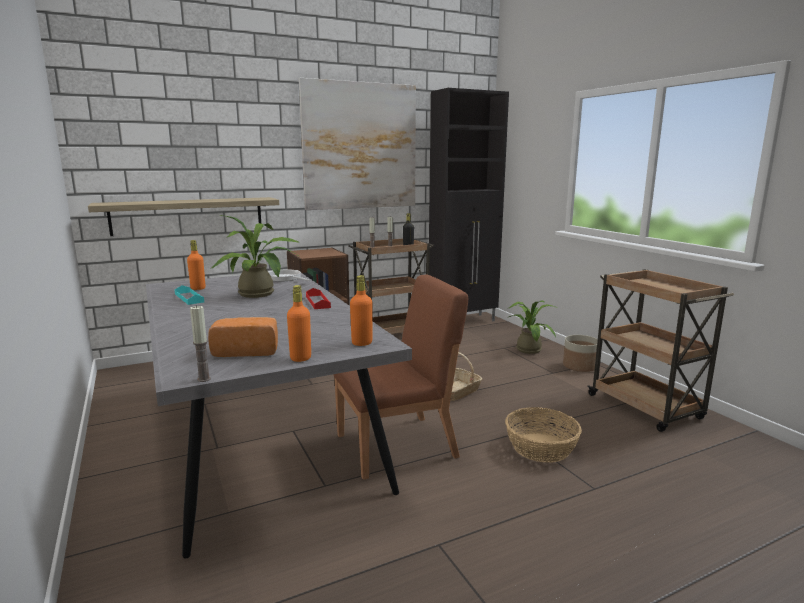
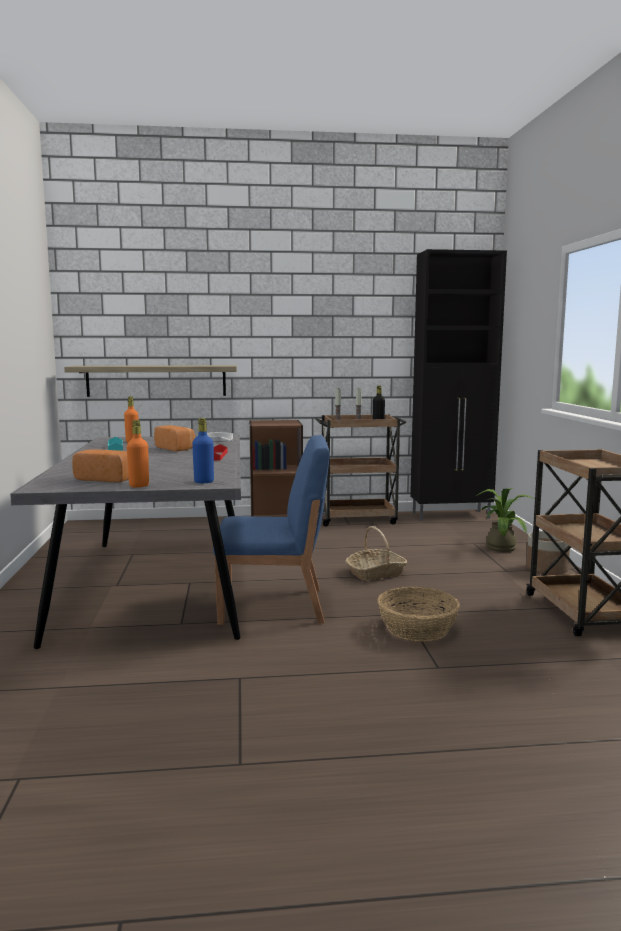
camera: 20 degrees right, 5 degrees down
candle [190,305,211,382] -> none
potted plant [211,215,300,298] -> bread [154,425,195,451]
picture [299,78,416,210] -> none
brown chair [334,274,468,480] -> blue chair [213,435,330,625]
orange bottle [350,275,372,346] -> blue bottle [192,418,214,483]

